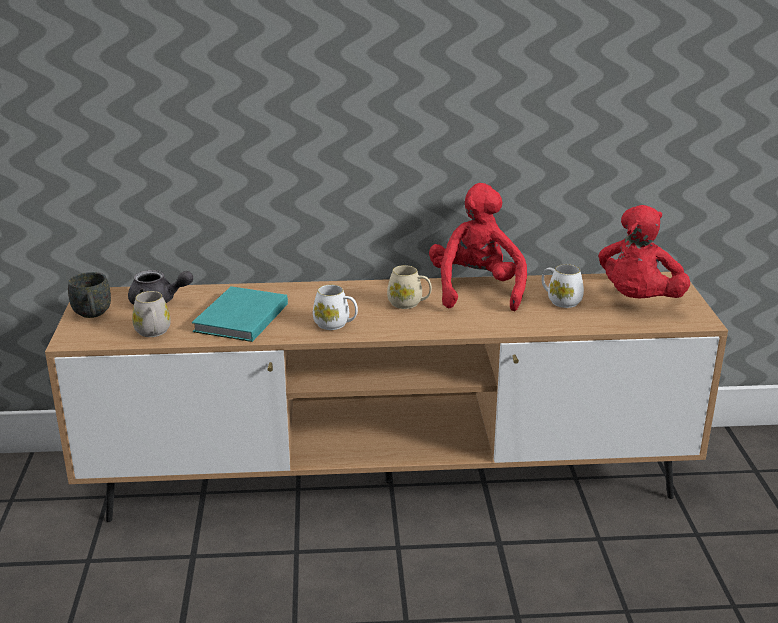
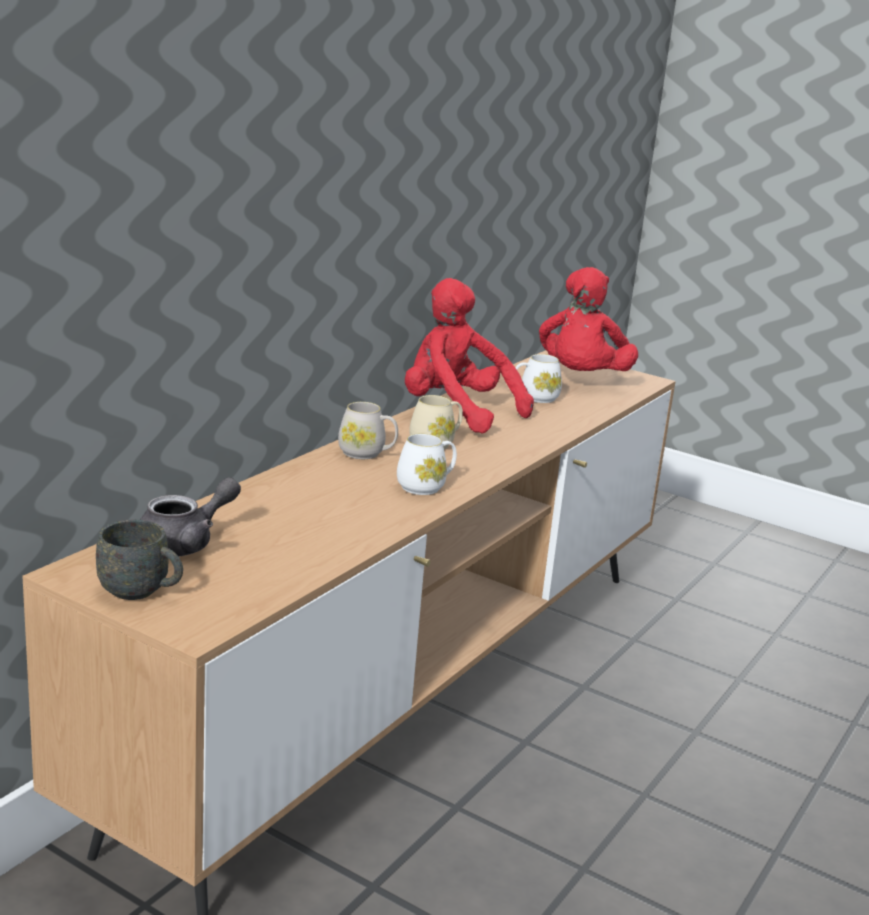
camera: 55 degrees left, 5 degrees down
white mug [132,291,171,337] -> white mug moved to [338,402,398,459]
turquoise book [192,286,288,342] -> none
red plush toy [598,205,690,299] -> red plush toy turned 45 degrees clockwise [539,267,638,371]

